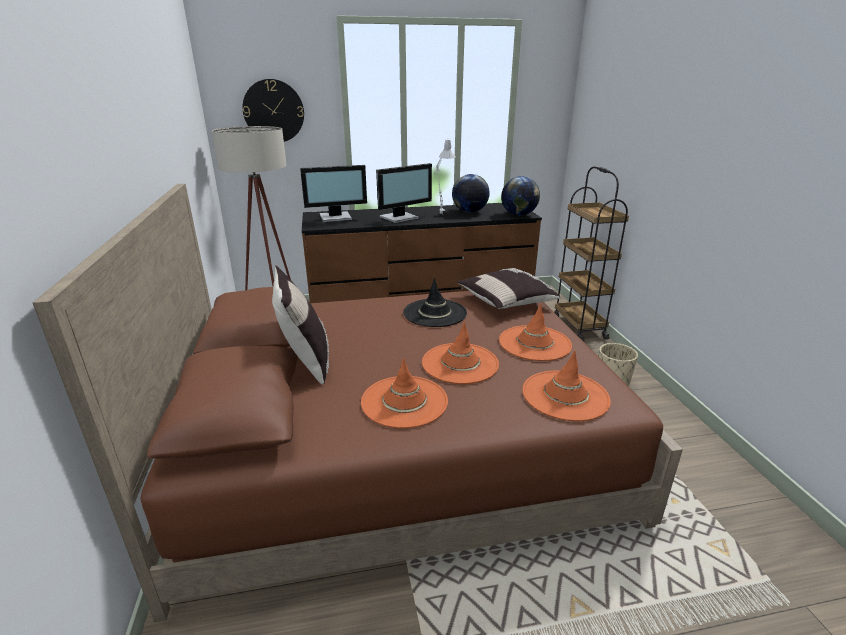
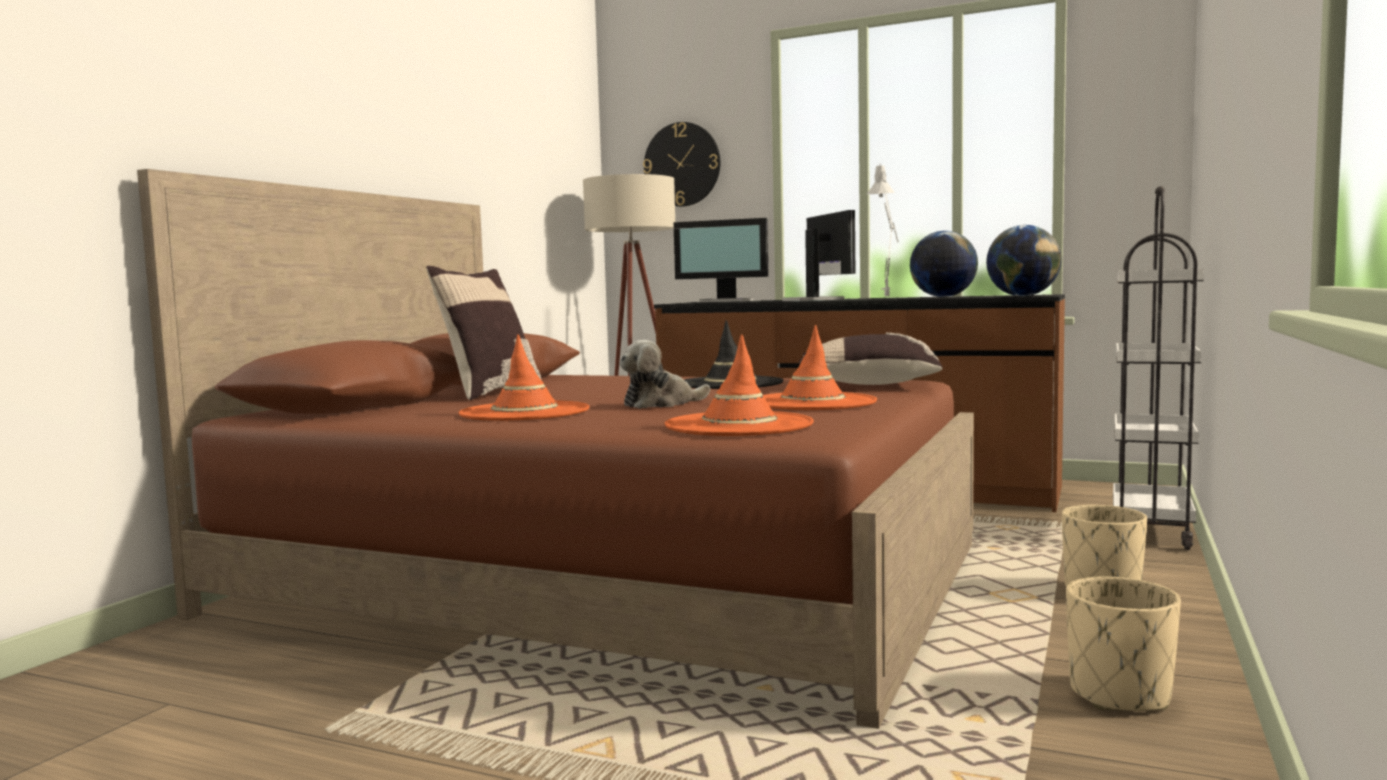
camera: 35 degrees right, 20 degrees down
monitor [376,163,432,223] -> monitor turned 105 degrees counterclockwise [782,210,855,301]
orange hat [422,322,499,384] -> plush toy [619,340,710,409]
brown cart [554,167,629,342] -> white cart [1113,186,1204,550]
none -> beige planter [1066,577,1181,711]

